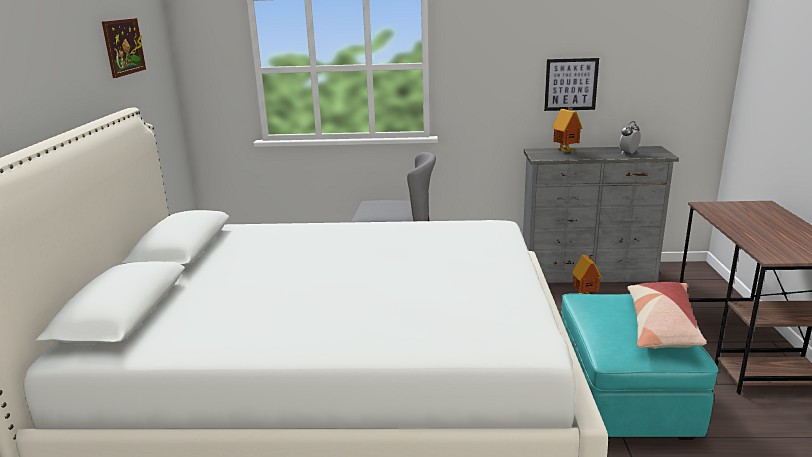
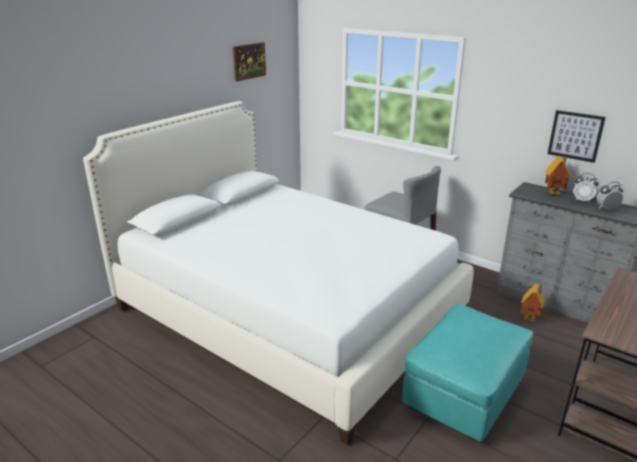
camera: 35 degrees right, 5 degrees up
pillow [627,282,706,349] -> none
none -> alarm clock [574,173,599,202]

